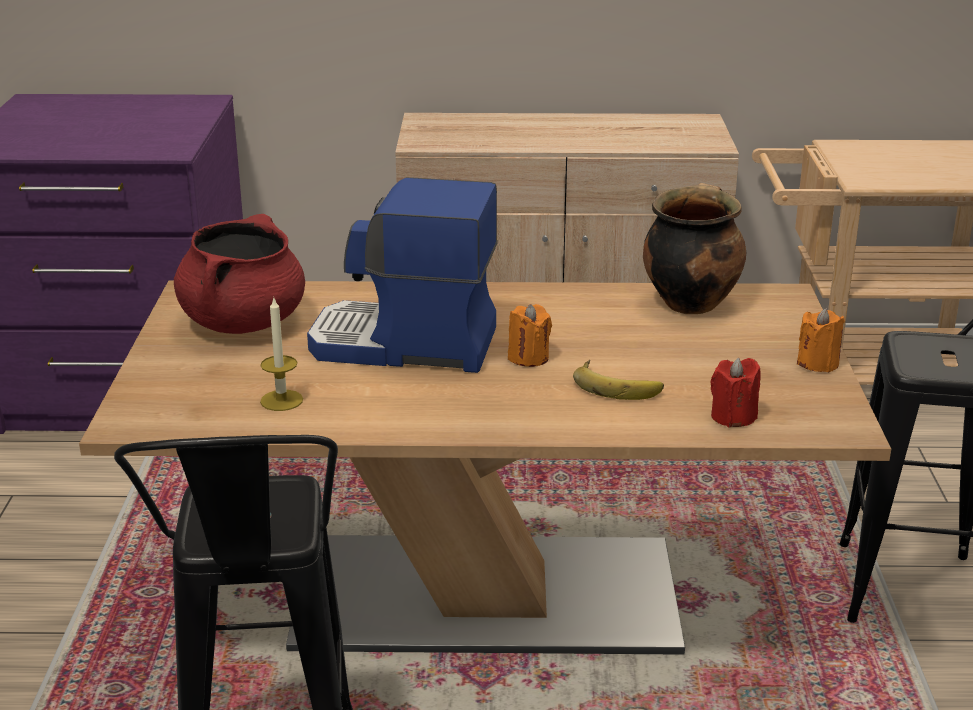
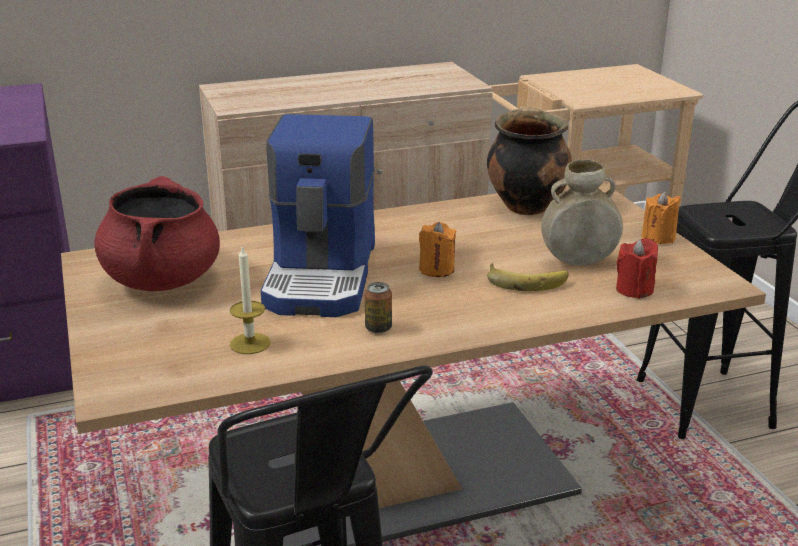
camera: 20 degrees left, 0 degrees up
coffee machine [307,177,497,373] -> coffee machine turned 75 degrees counterclockwise [261,114,375,317]
none -> can [365,282,392,333]
none -> beige vase [541,159,623,266]

